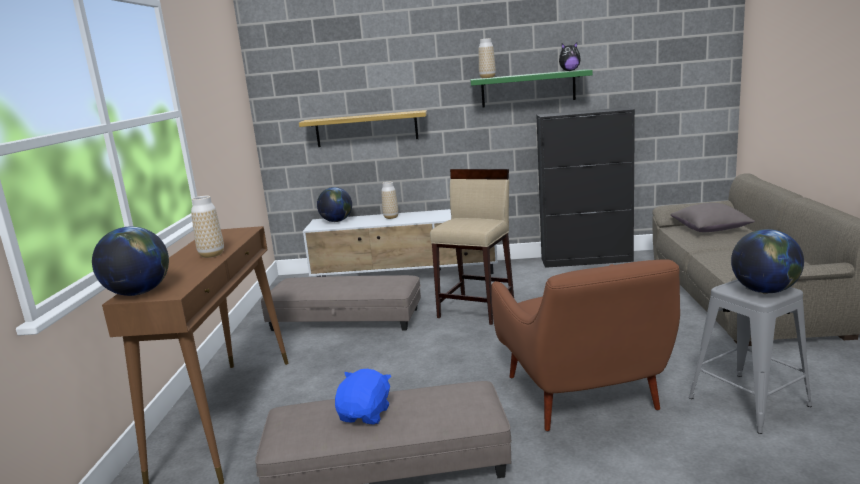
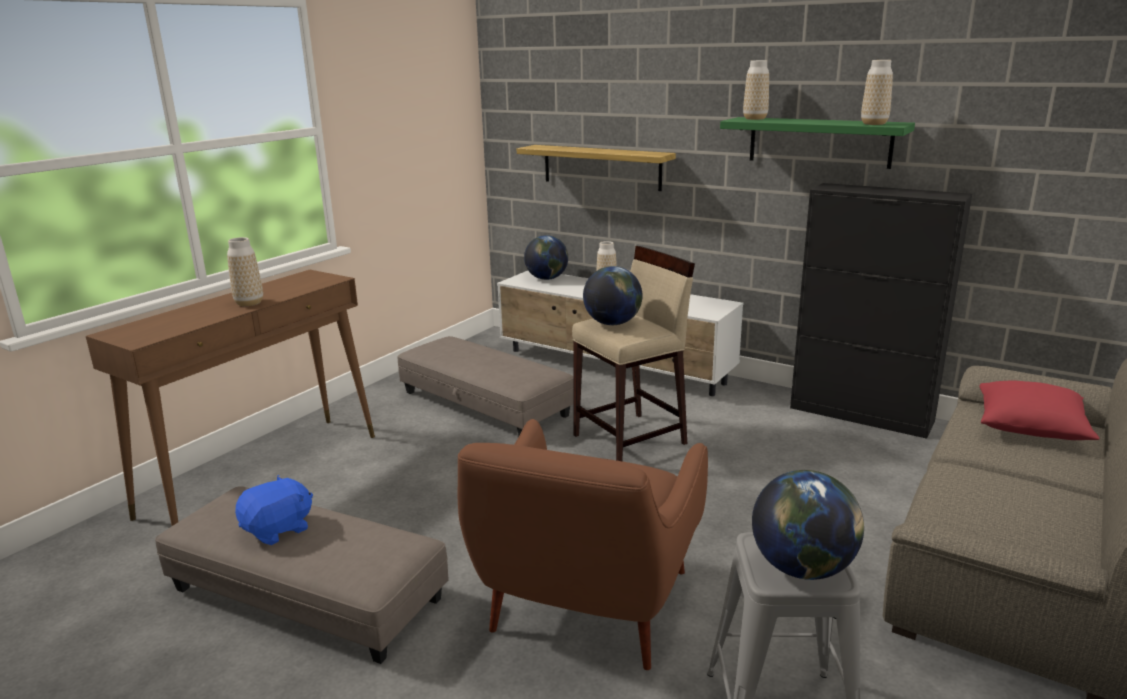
camera: 30 degrees right, 5 degrees up
globe [92,226,169,296] -> globe moved to [583,266,642,325]
plush toy [559,43,581,71] -> vase [861,60,893,125]
grey pillow [671,203,755,232] -> red pillow [980,381,1099,440]

